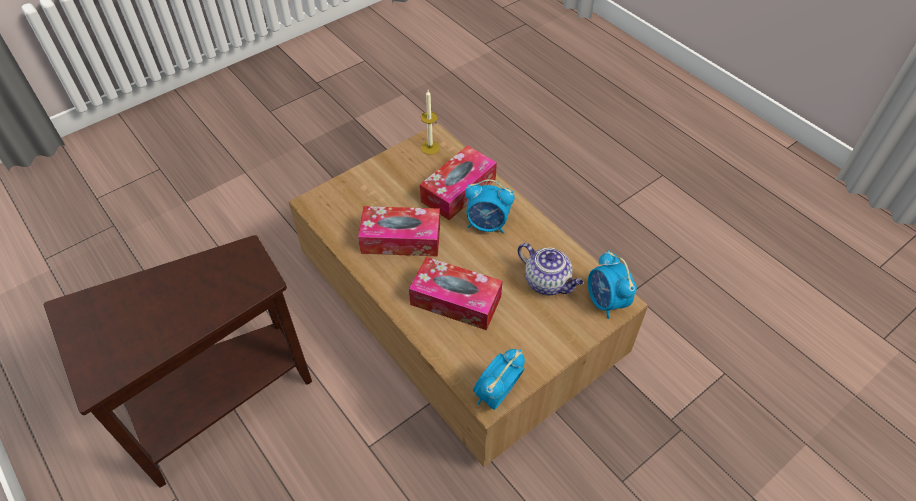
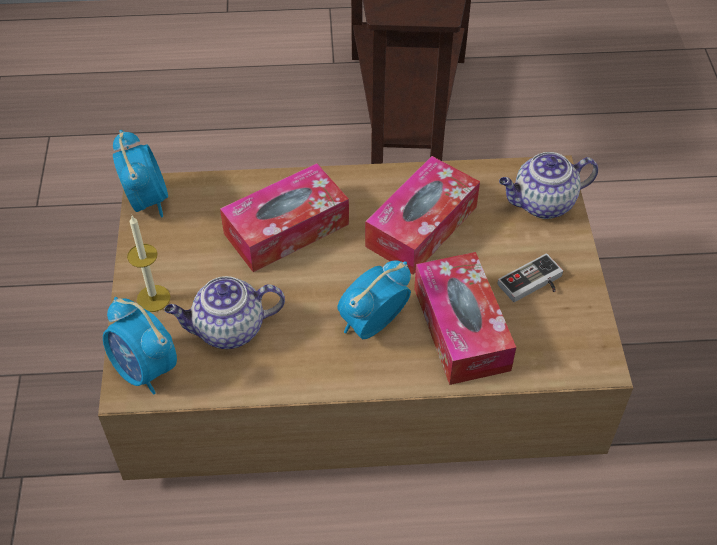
camera: 125 degrees right, 0 degrees up
candle [421,90,440,155] -> candle moved to [127,216,170,312]
alarm clock [588,250,637,319] -> alarm clock turned 150 degrees counterclockwise [103,297,177,394]
none -> game controller [498,254,563,302]
none -> teapot [499,152,598,219]

